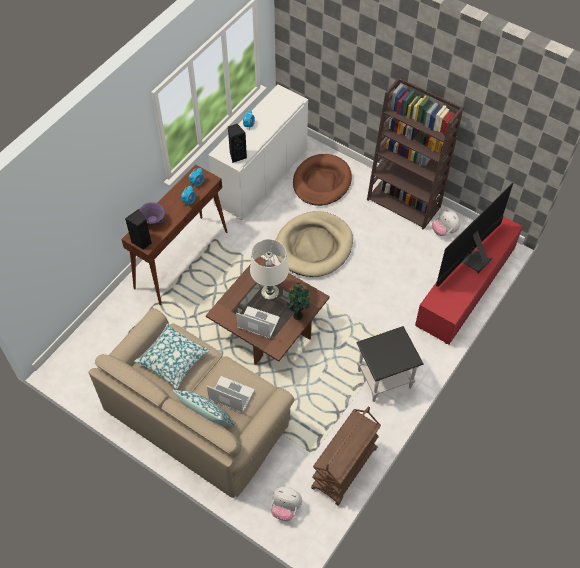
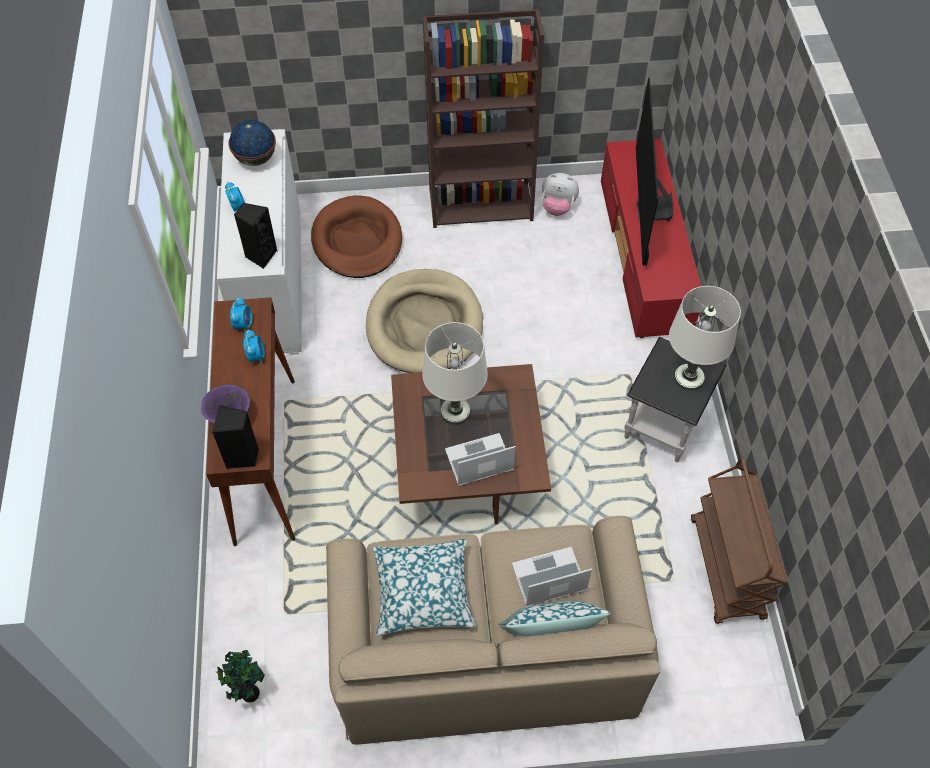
camera: 40 degrees left, 0 degrees up
plush toy [271,487,302,521] -> none
potted plant [286,282,310,320] -> potted plant moved to [216,650,265,702]
none -> globe [228,120,276,166]
none -> white table lamp [669,286,741,391]

